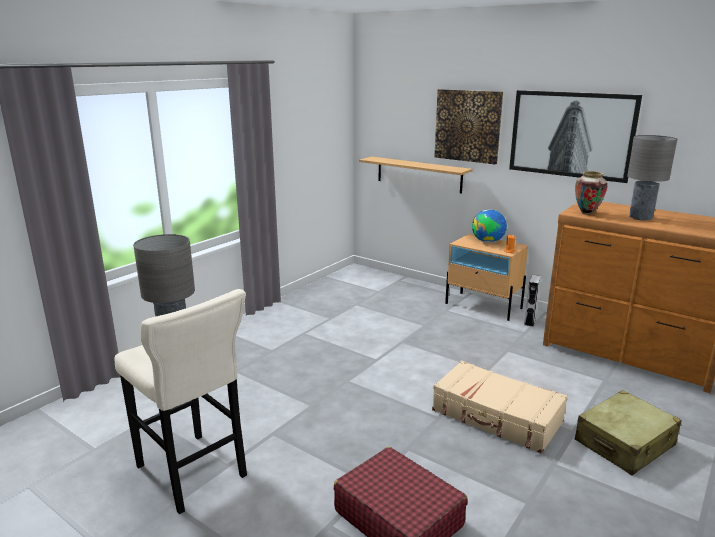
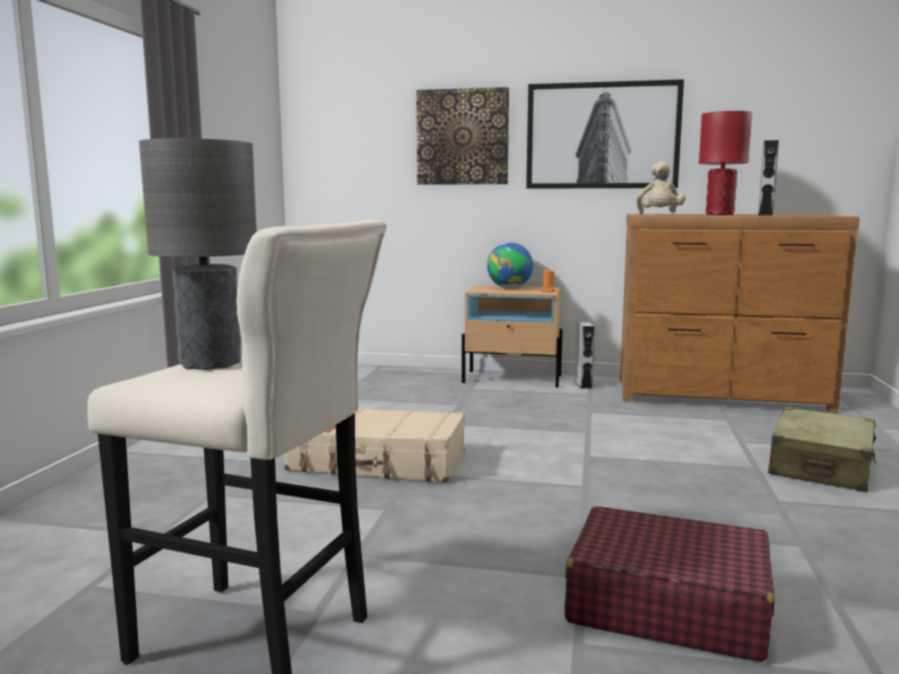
camera: 25 degrees left, 10 degrees down
shelf [359,157,472,194] -> none
beige suitcase [432,361,567,454] -> beige suitcase moved to [284,408,465,483]
vase [575,171,607,215] -> beige plush toy [636,161,686,214]
grey table lamp [627,135,677,220] -> red table lamp [699,111,752,215]
none -> grey speaker [758,140,779,216]

